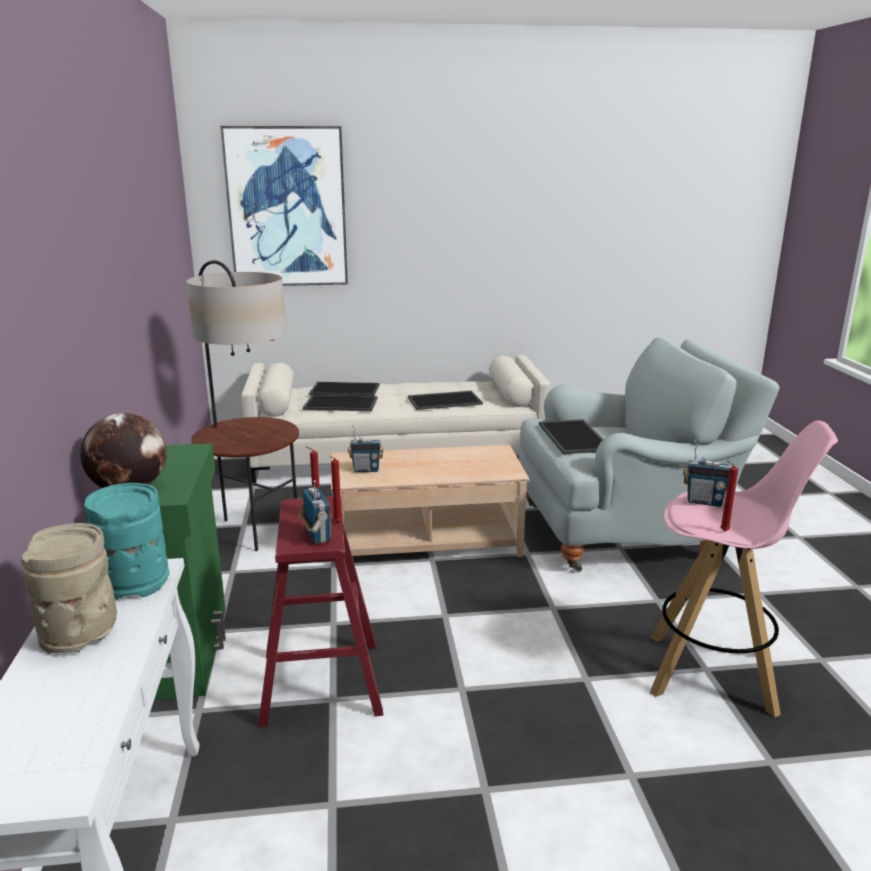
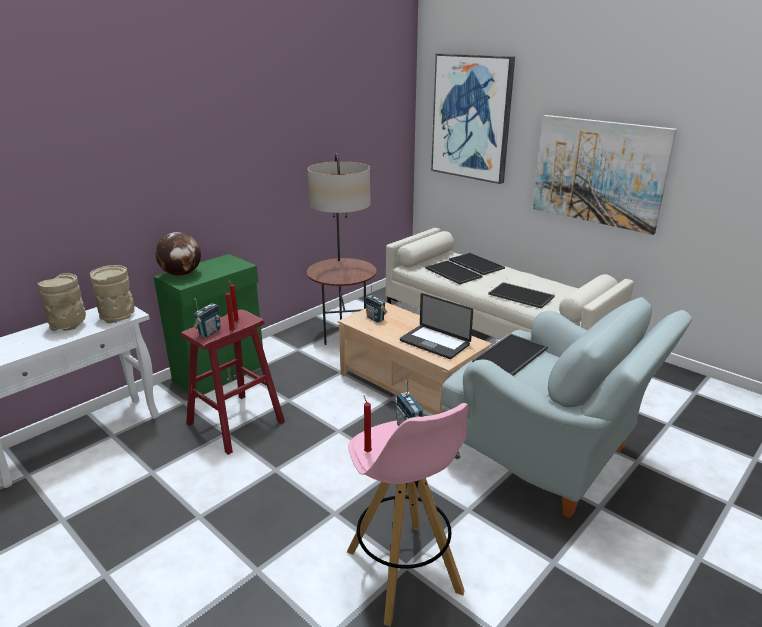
camera: 50 degrees right, 5 degrees up
turquoise vase [84,483,169,600] -> beige vase [90,265,135,323]
none -> laptop [400,293,473,359]
none -> picture [533,115,677,235]

